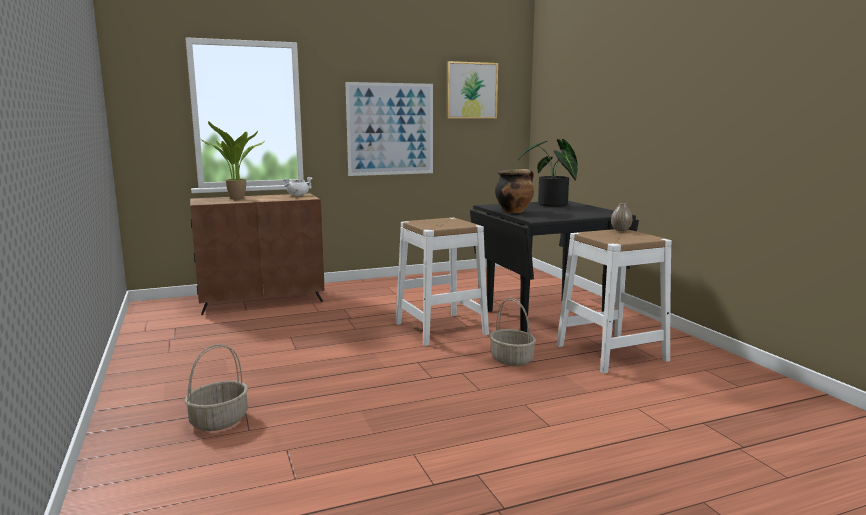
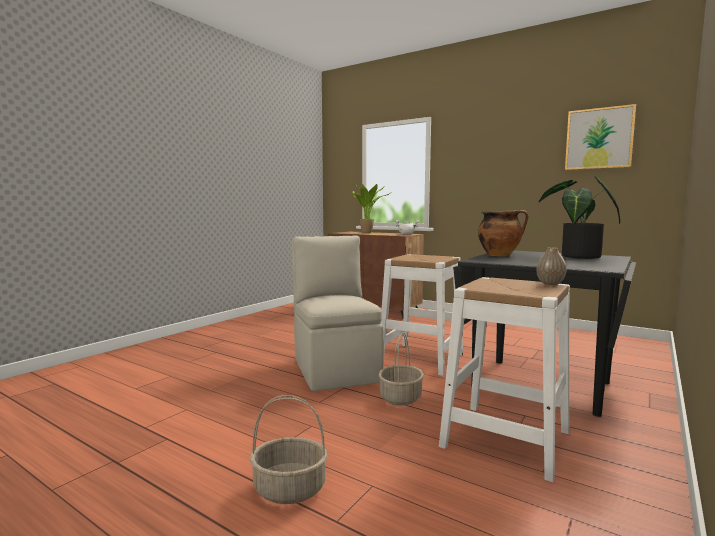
camera: 55 degrees right, 5 degrees down
basket [185,344,248,431] -> basket moved to [250,395,327,504]
picture [345,82,433,176] -> none
none -> beige chair [292,235,384,391]

